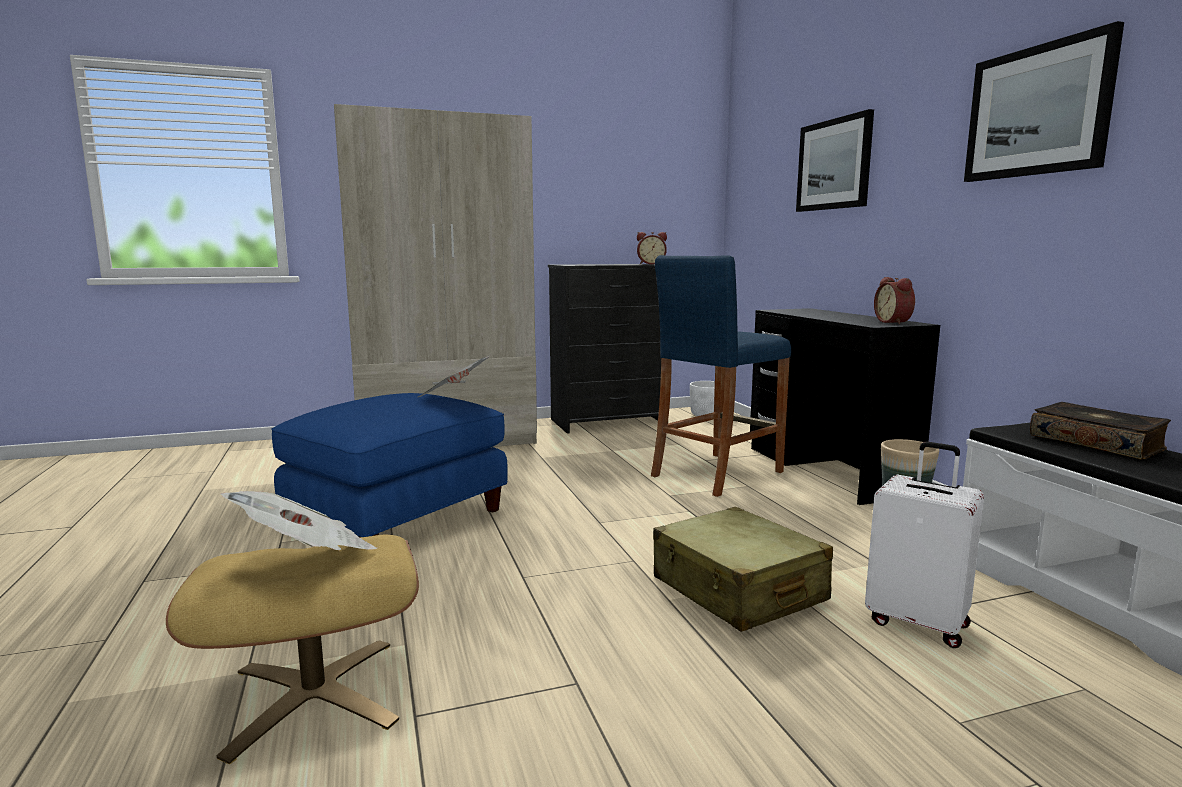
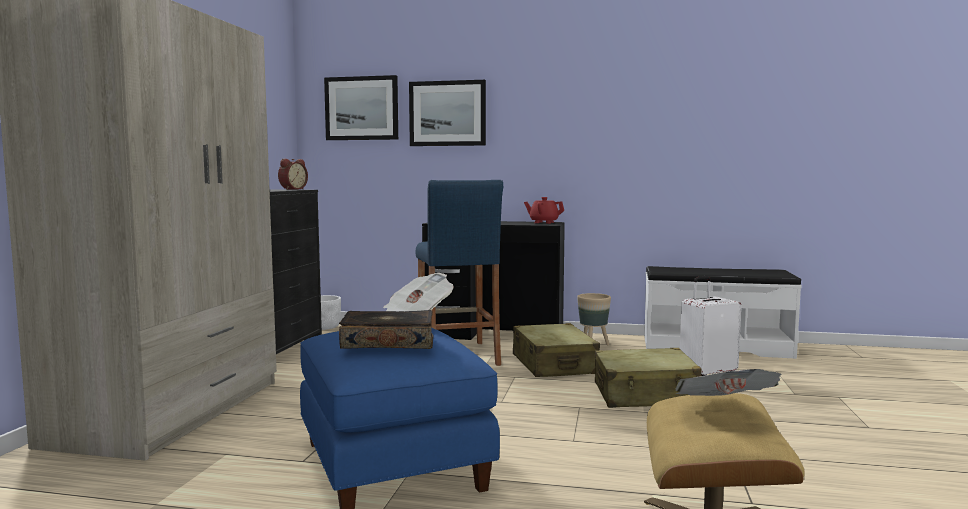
camera: 60 degrees left, 5 degrees down
alarm clock [874,277,915,324] -> red teapot [524,197,564,224]
picture [964,21,1124,182] -> picture moved to [324,75,398,140]
book [1030,402,1171,460] -> book moved to [339,310,433,349]
none -> beige suitcase [513,323,600,377]

